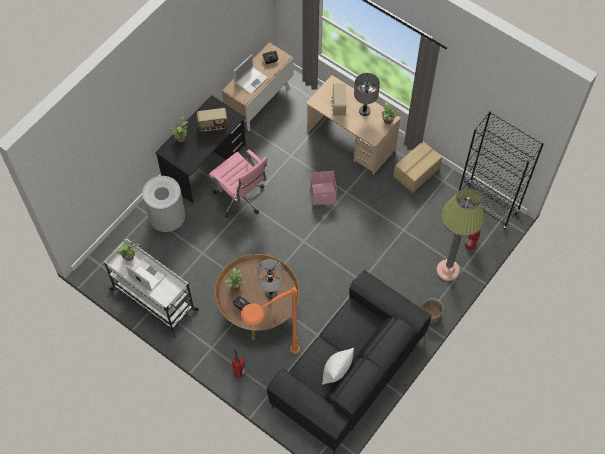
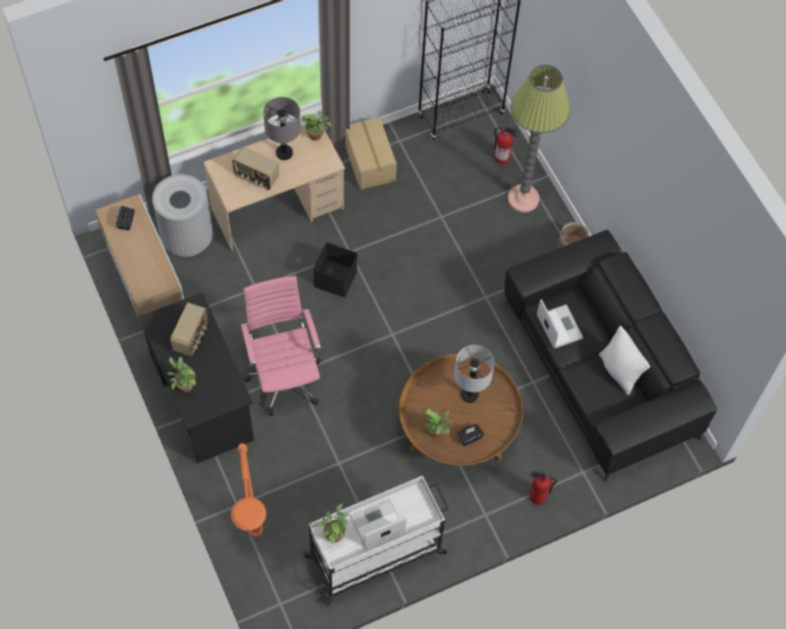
camera: 65 degrees left, 0 degrees up
grey trash can [142,176,185,232] -> grey trash can moved to [152,174,213,257]
pink office chair [209,150,268,218] -> pink office chair turned 90 degrees counterclockwise [241,276,321,416]
laptop [234,54,268,94] -> laptop moved to [537,299,584,348]
orange floor lamp [241,287,300,354] -> orange floor lamp moved to [231,443,266,537]
pink storage box [310,171,337,205] -> black storage box [313,242,357,297]

